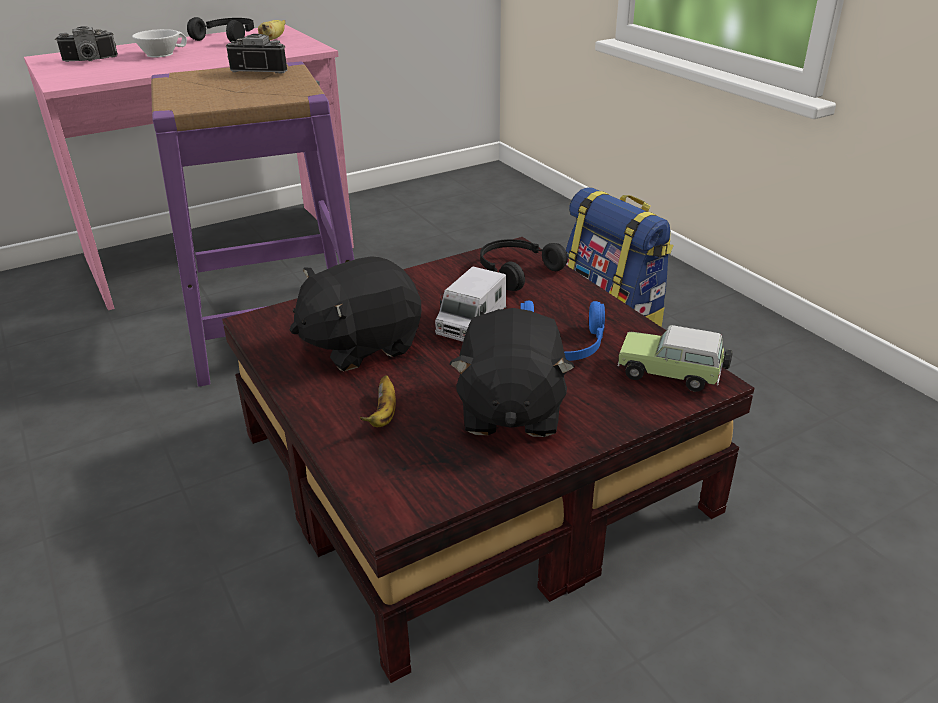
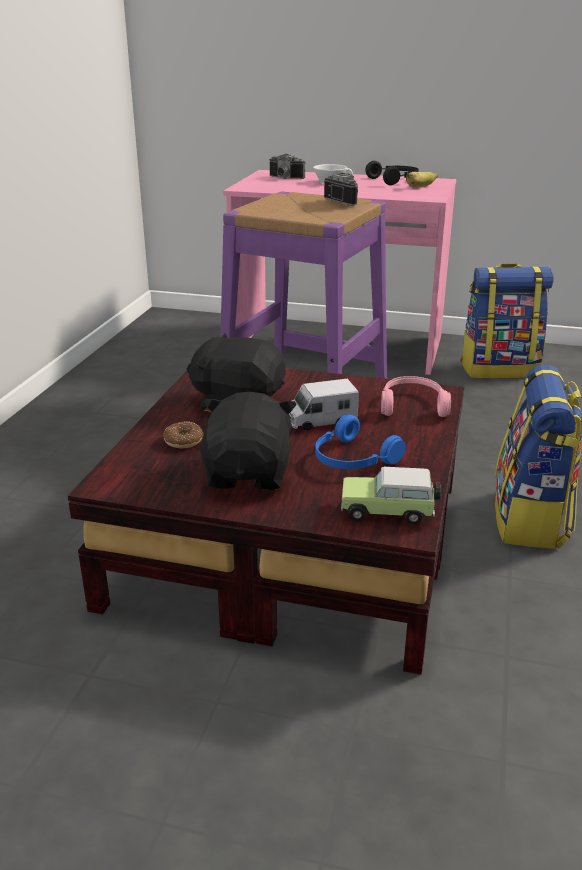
camera: 45 degrees right, 5 degrees down
banana [360,375,396,427] -> donut [163,421,204,448]
black plush toy [449,308,575,437] -> black plush toy turned 135 degrees clockwise [201,392,297,490]
black headphones [480,239,568,291] -> pink headphones [381,376,451,417]
toy car [618,325,733,392] -> toy car turned 60 degrees counterclockwise [341,467,442,525]
none -> backpack [460,263,554,379]

